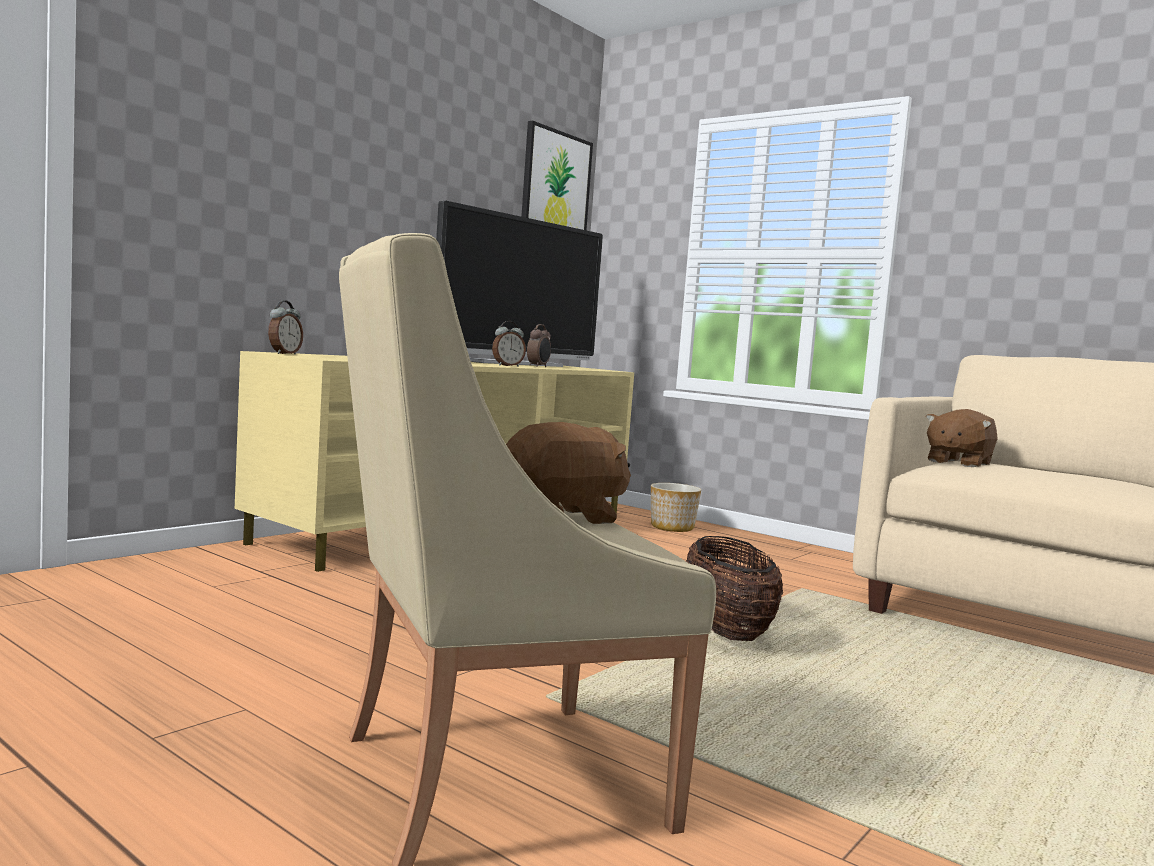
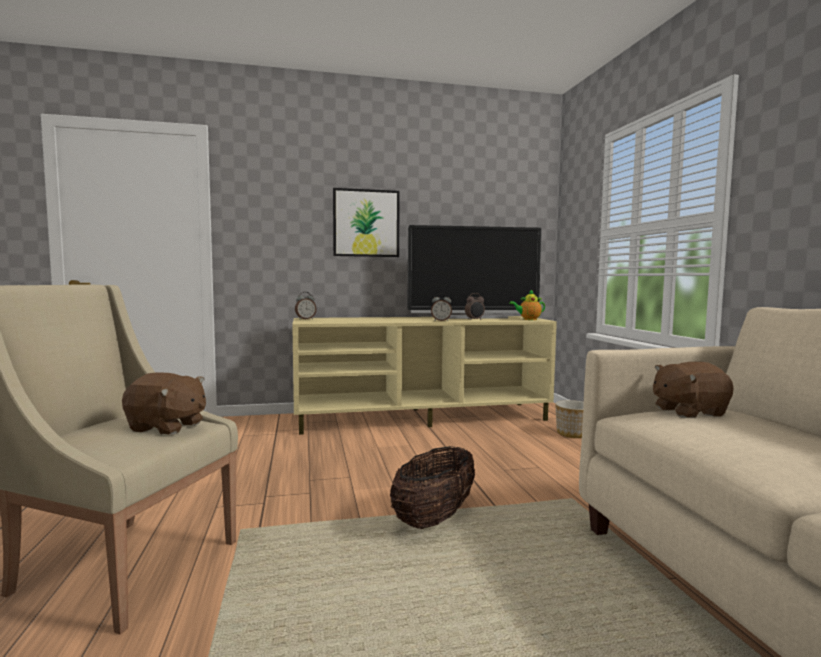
camera: 40 degrees right, 0 degrees up
picture [521,121,593,230] -> picture moved to [333,188,400,257]
none -> teapot [509,290,545,320]

